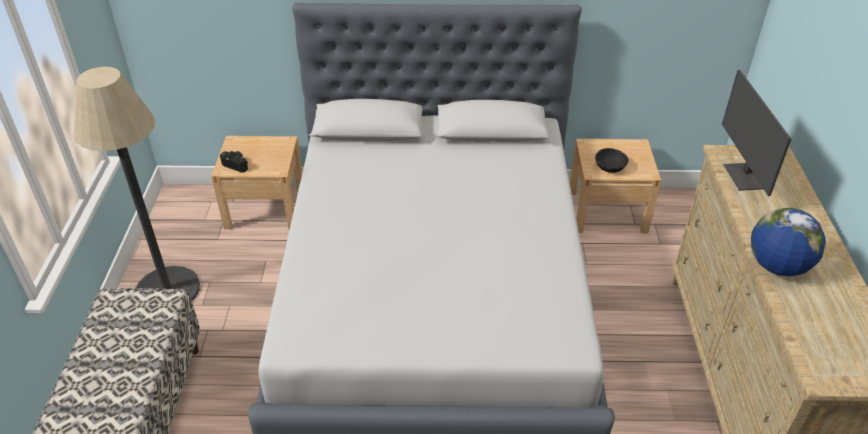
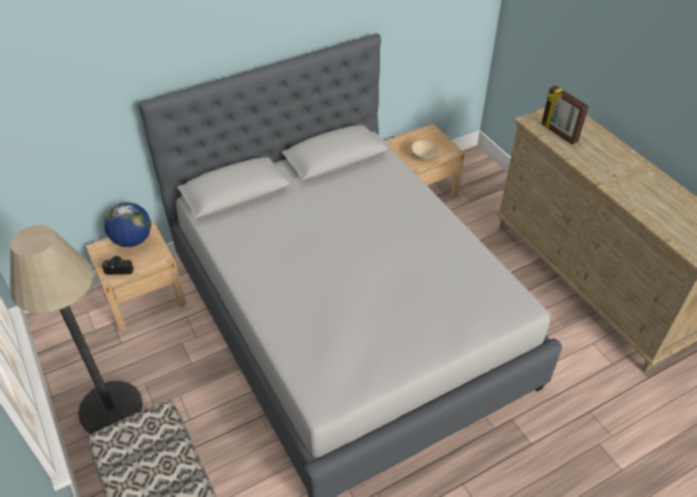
camera: 30 degrees left, 5 degrees up
black bowl [595,148,629,173] -> beige bowl [411,140,438,161]
monitor [722,70,791,196] -> picture frame [541,86,589,145]
globe [751,208,826,276] -> globe moved to [104,202,151,247]

